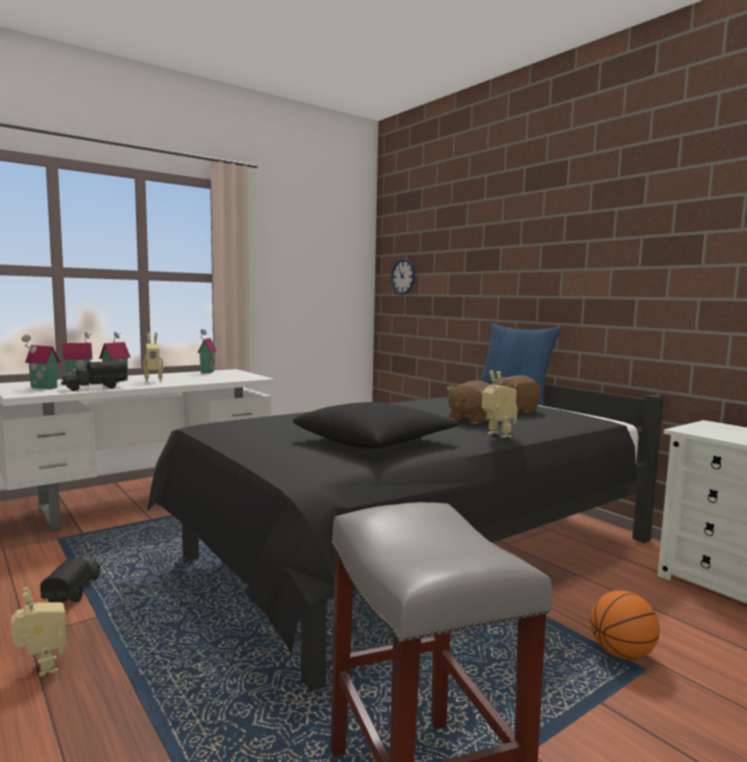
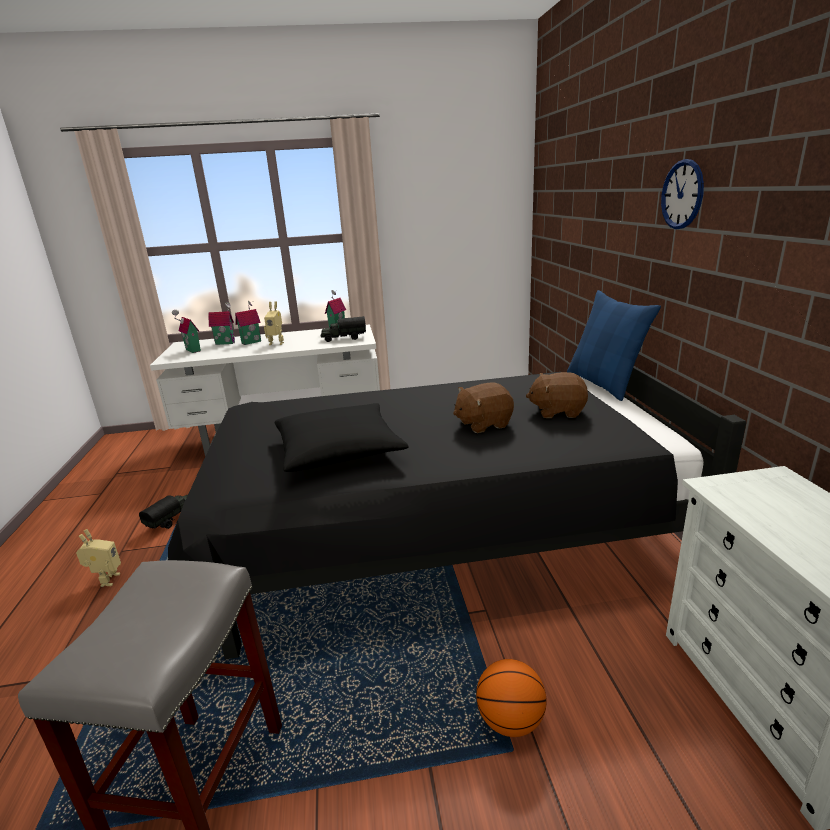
camera: 30 degrees right, 15 degrees up
toy truck [61,361,127,391] -> toy truck moved to [321,316,366,342]
wall clock [391,258,415,295] -> wall clock moved to [661,159,704,229]
toy robot [482,370,518,438] -> none

